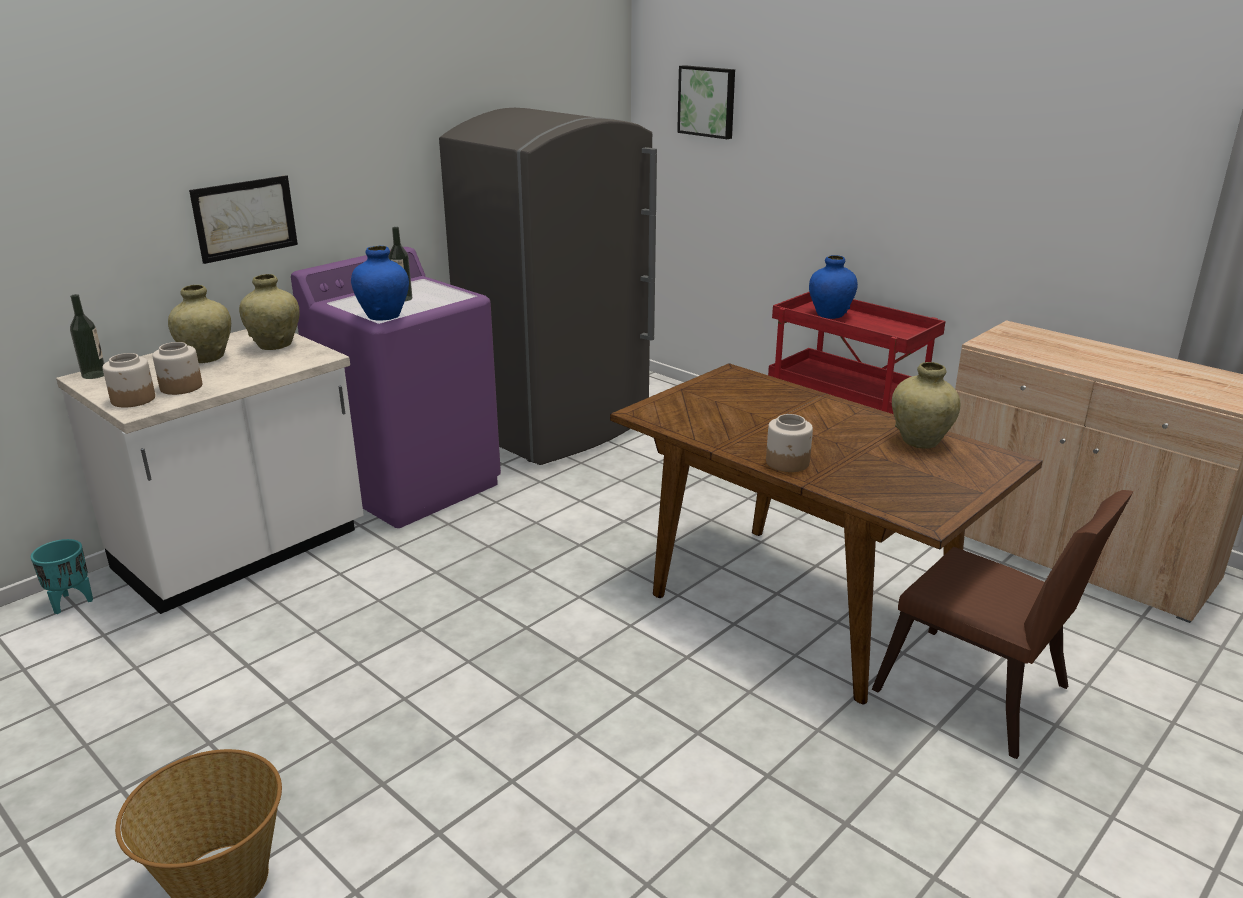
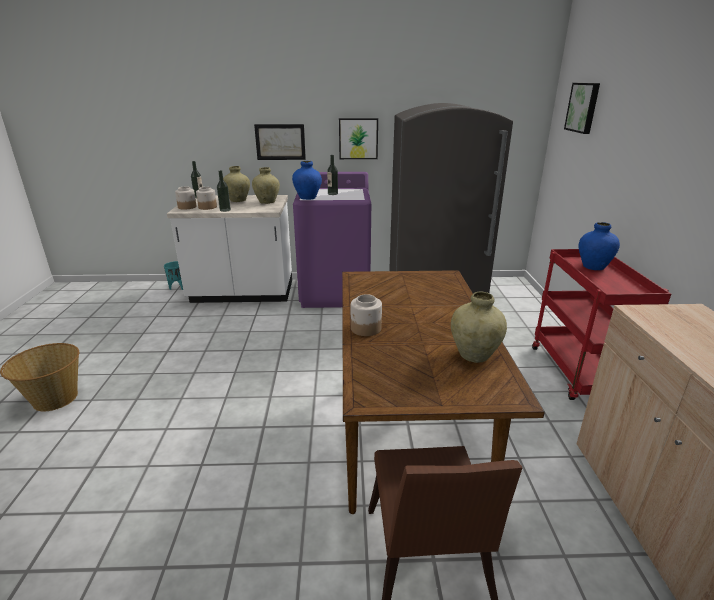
camera: 45 degrees right, 0 degrees up
none -> bottle [217,170,231,212]
none -> picture [339,118,378,159]

